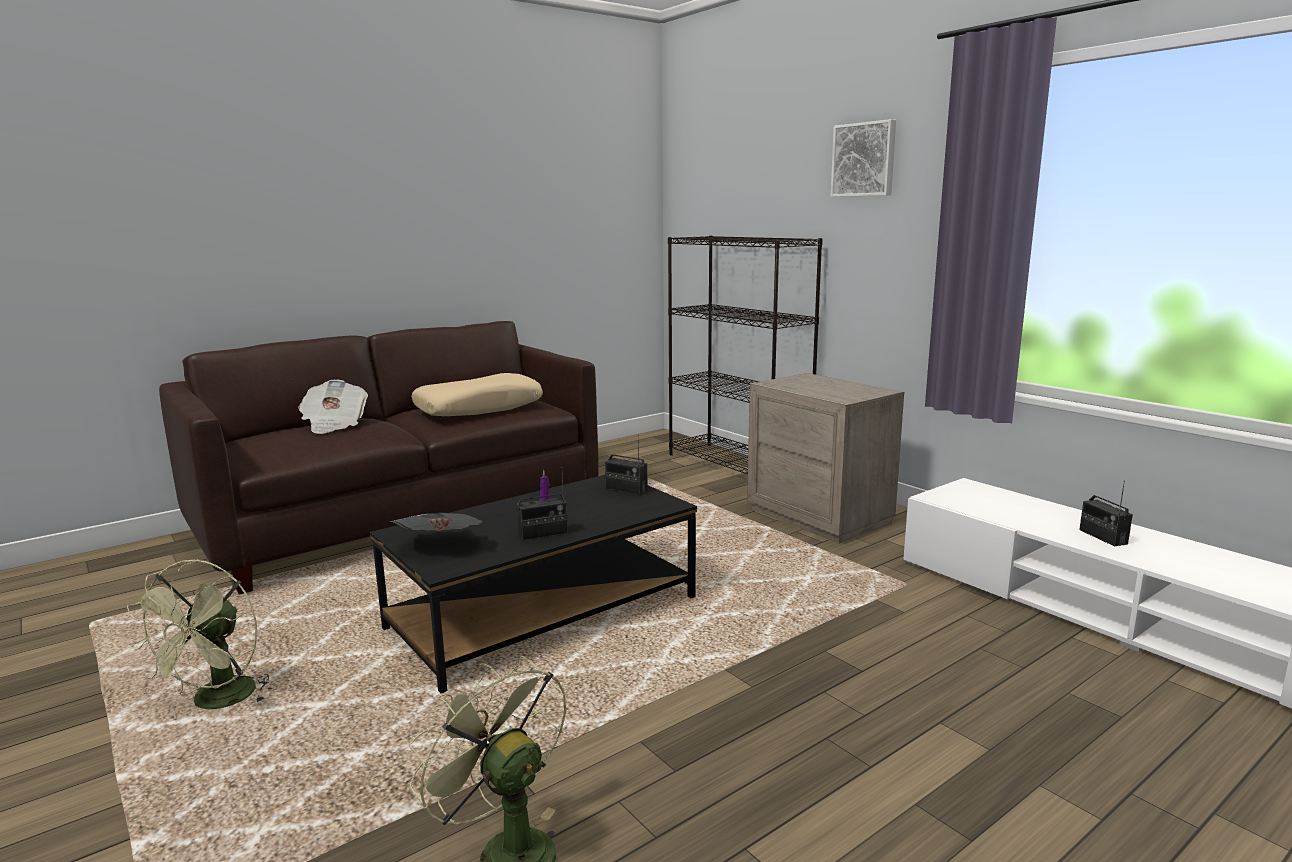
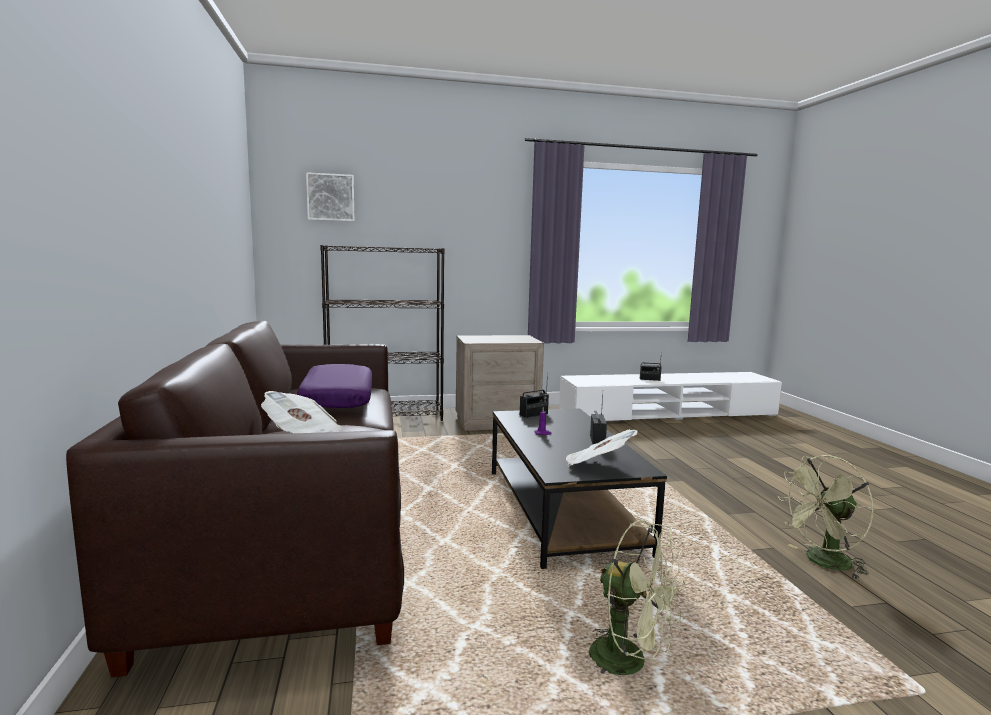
camera: 65 degrees left, 5 degrees down
beige pillow [411,373,543,416] -> purple pillow [297,364,372,408]
picture [831,119,896,197] -> picture moved to [306,172,355,221]

